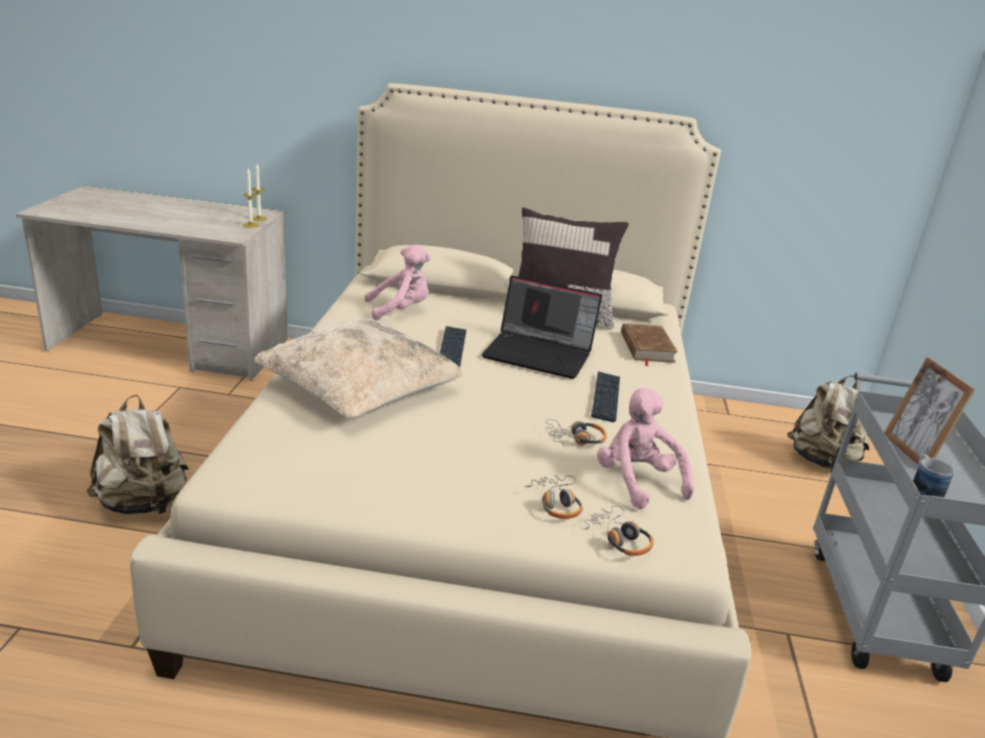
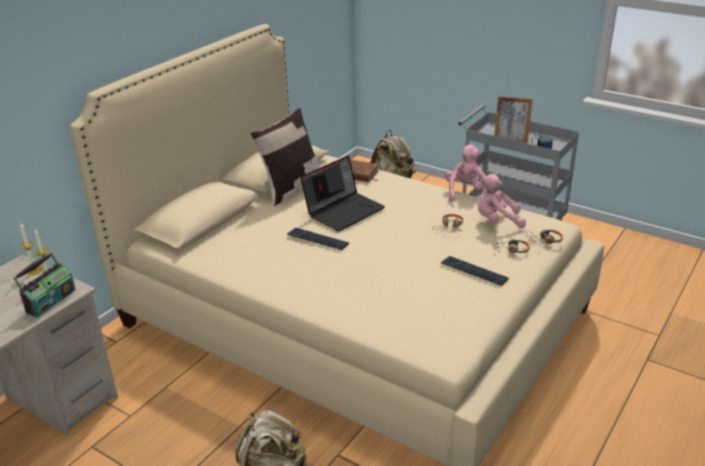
camera: 60 degrees left, 5 degrees up
beige pillow [254,318,462,418] -> none
pink plush toy [365,245,431,321] -> pink plush toy moved to [445,144,486,202]
keyboard [591,371,620,422] -> keyboard moved to [441,256,509,286]
none -> radio [13,252,76,318]

